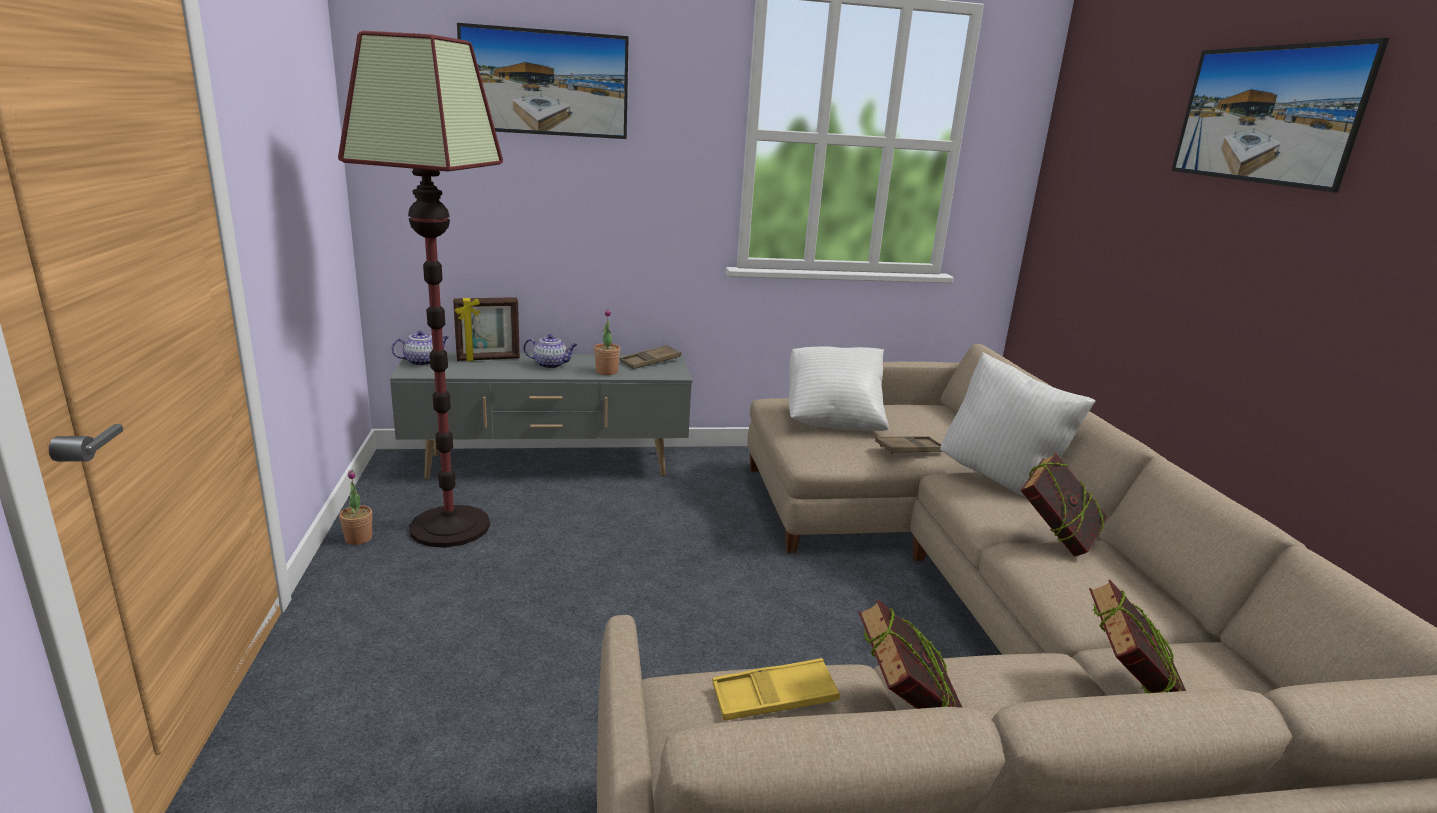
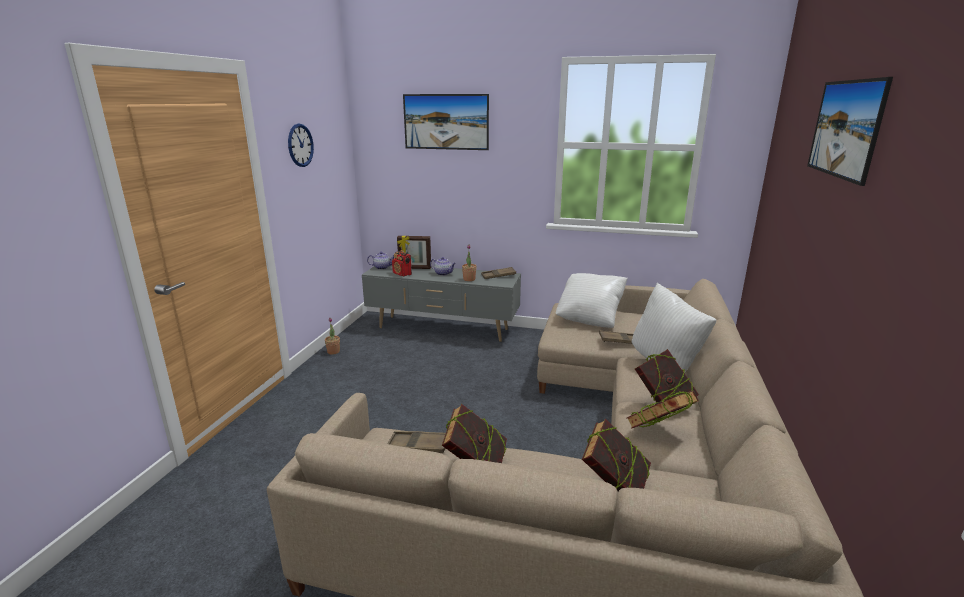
camera: 25 degrees right, 0 degrees up
floor lamp [338,31,503,547] -> none
yellow tray [712,658,840,721] -> brown tray [387,431,446,453]
none -> wall clock [288,124,314,167]
none -> radio [392,250,412,276]
none -> book [626,391,699,429]

